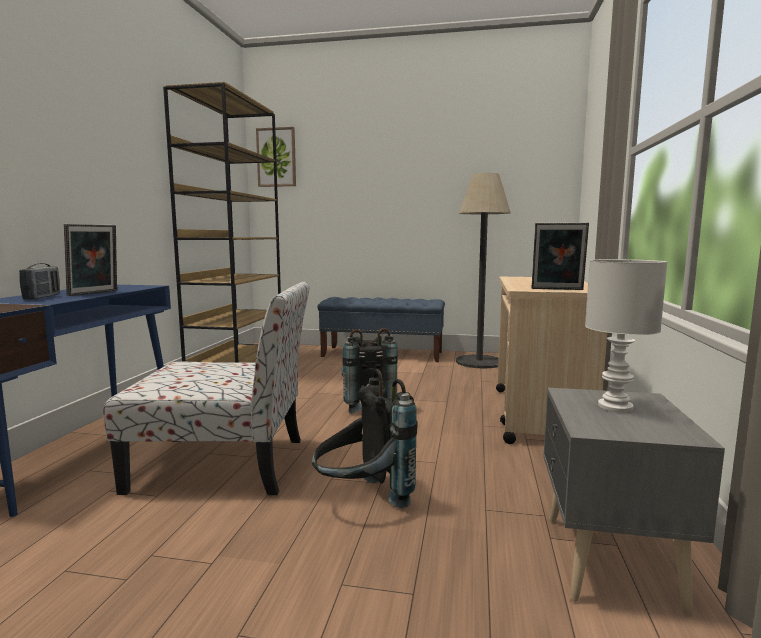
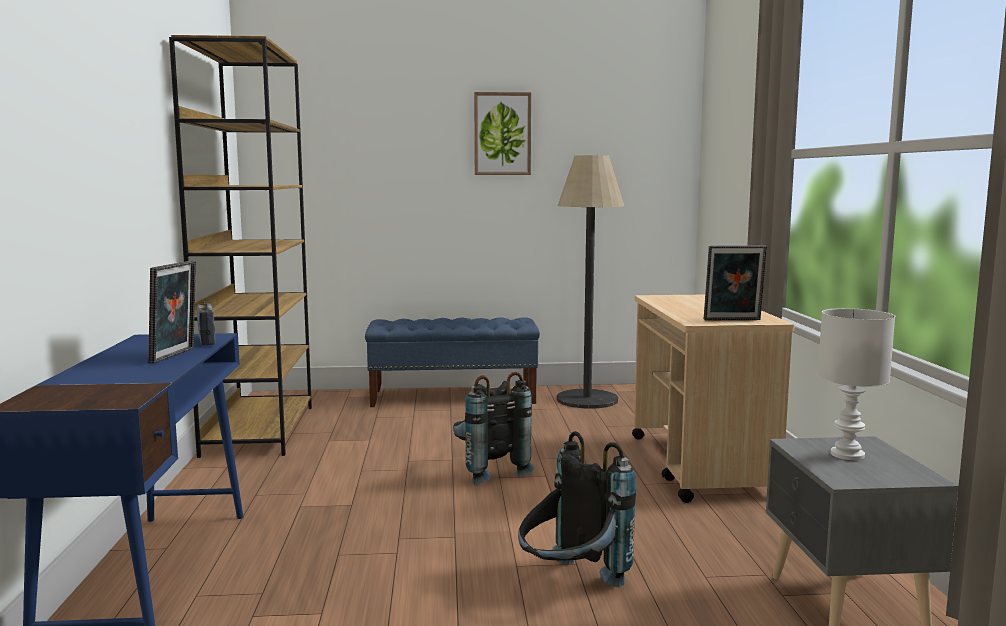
camera: 15 degrees left, 0 degrees up
radio [19,263,60,300] -> radio moved to [197,301,215,346]
chair [103,282,309,495] -> none
picture [256,127,296,187] -> picture moved to [474,92,531,175]

